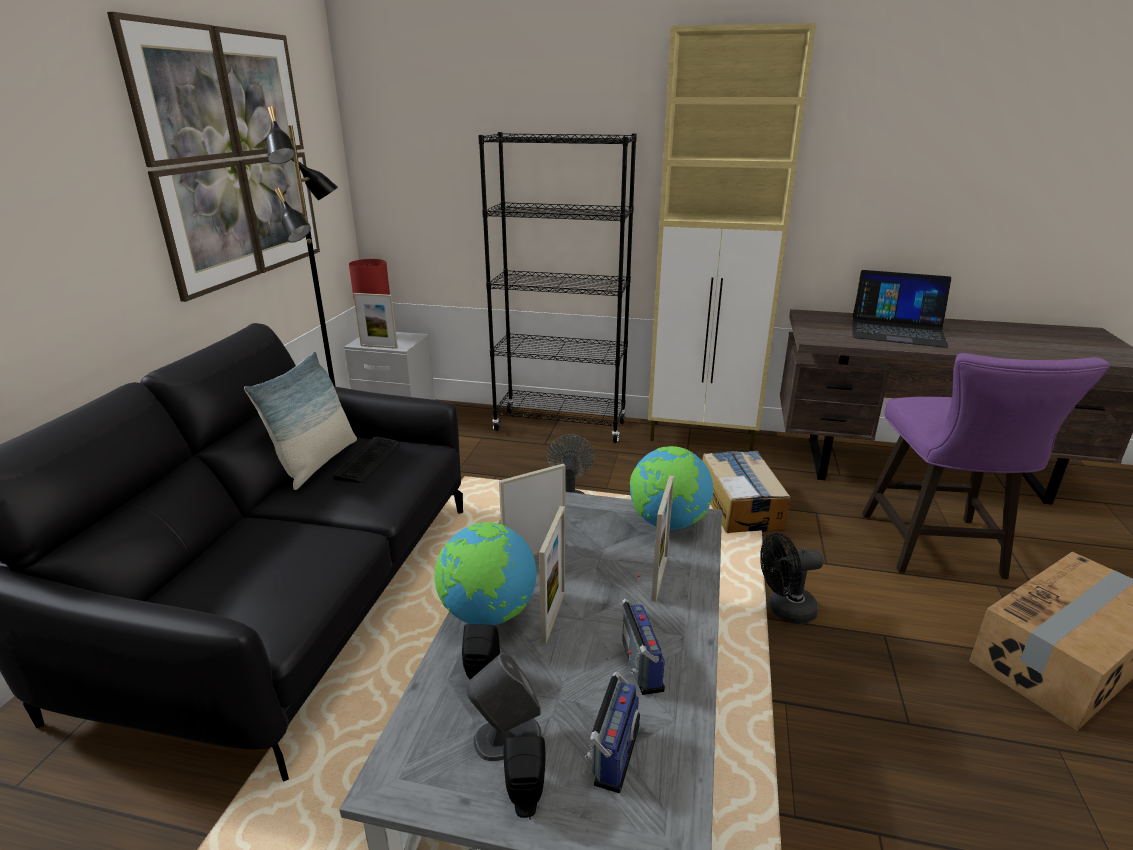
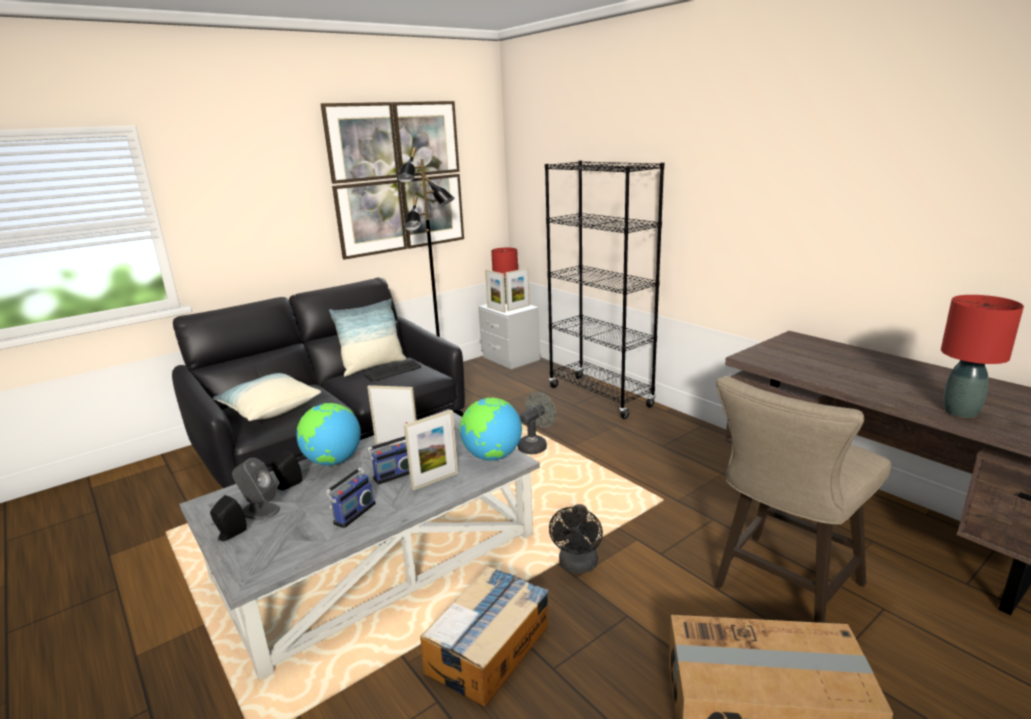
camera: 40 degrees right, 5 degrees down
picture frame [539,506,565,645] -> picture frame moved to [505,268,530,311]
radio [585,650,640,793] -> radio moved to [367,422,410,485]
beige cabinet [648,23,816,451] -> none
cardboard box [702,451,791,533] -> cardboard box moved to [420,566,548,707]
black fan [760,533,823,624] -> black fan turned 105 degrees counterclockwise [549,504,603,573]
laptop [852,270,952,348] -> none
purple stool [862,353,1110,579] -> beige stool [715,376,891,623]
none -> pillow [213,373,321,421]
none -> red table lamp [941,295,1024,418]

